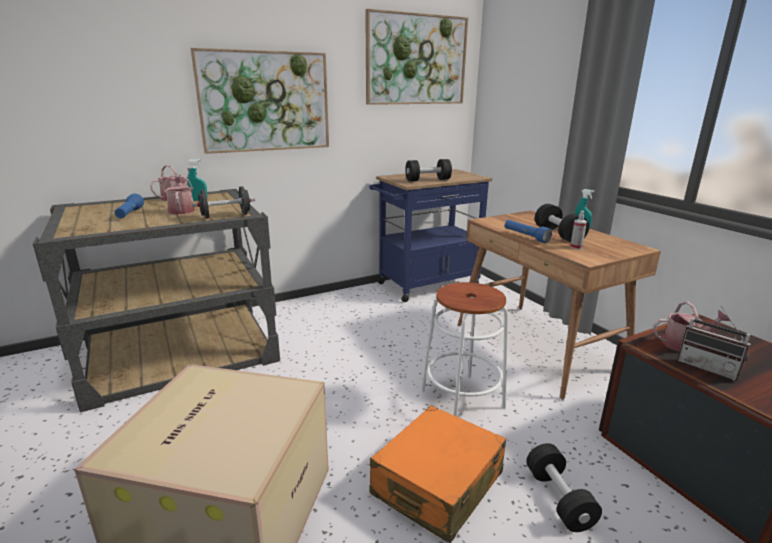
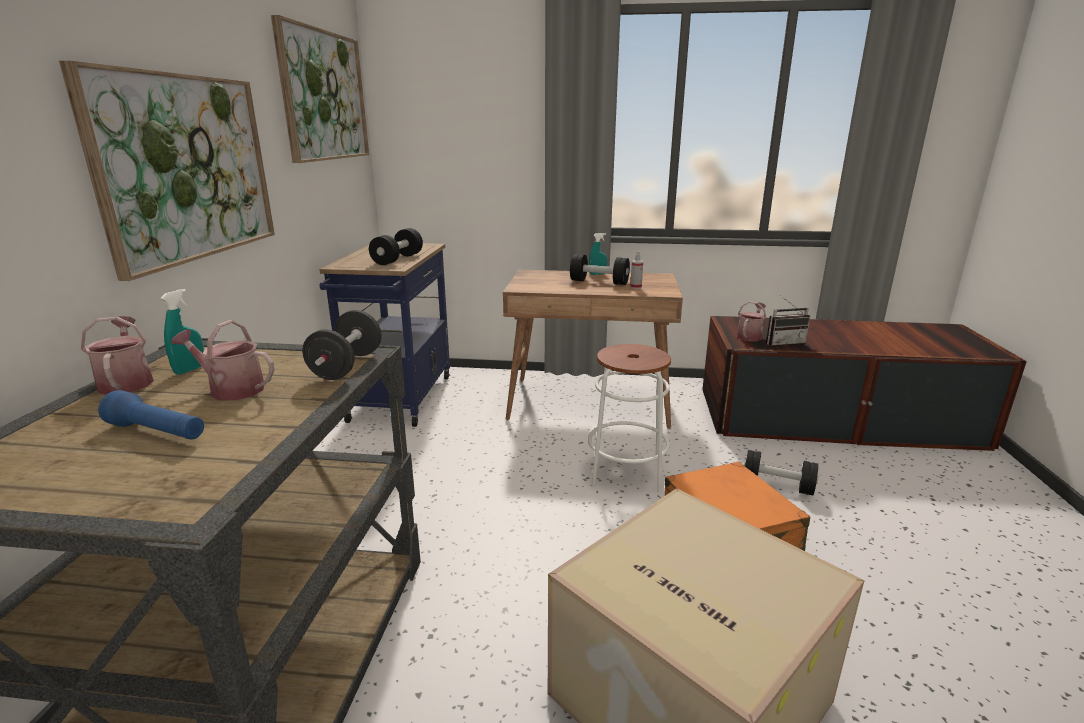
camera: 55 degrees left, 0 degrees up
blue flashlight [505,220,552,243] -> none

